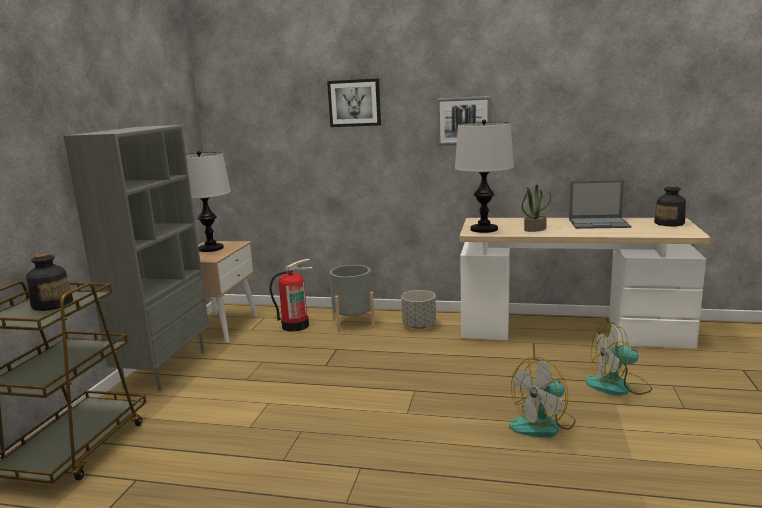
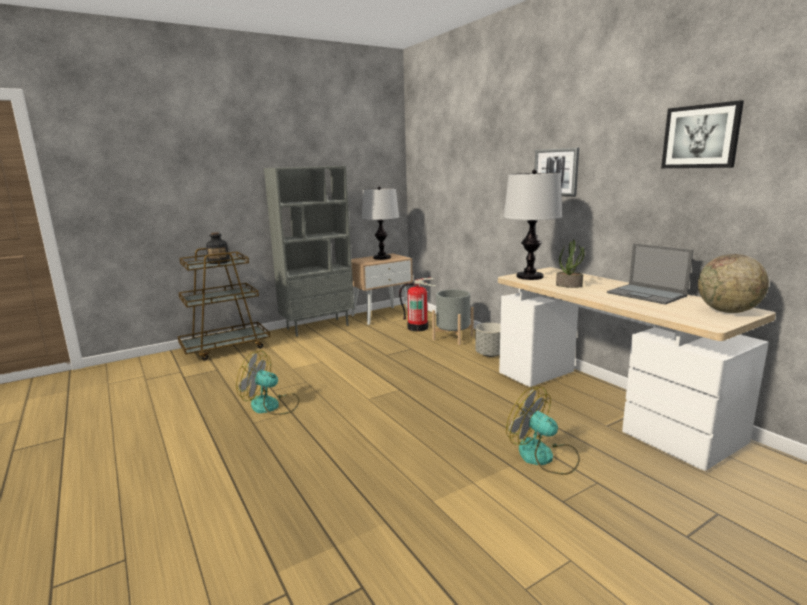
camera: 45 degrees right, 0 degrees up
picture [327,78,381,127] -> picture moved to [661,100,744,168]
fan [509,356,576,437] -> fan moved to [236,350,299,415]
bottle [654,185,686,226] -> globe [698,254,769,313]

